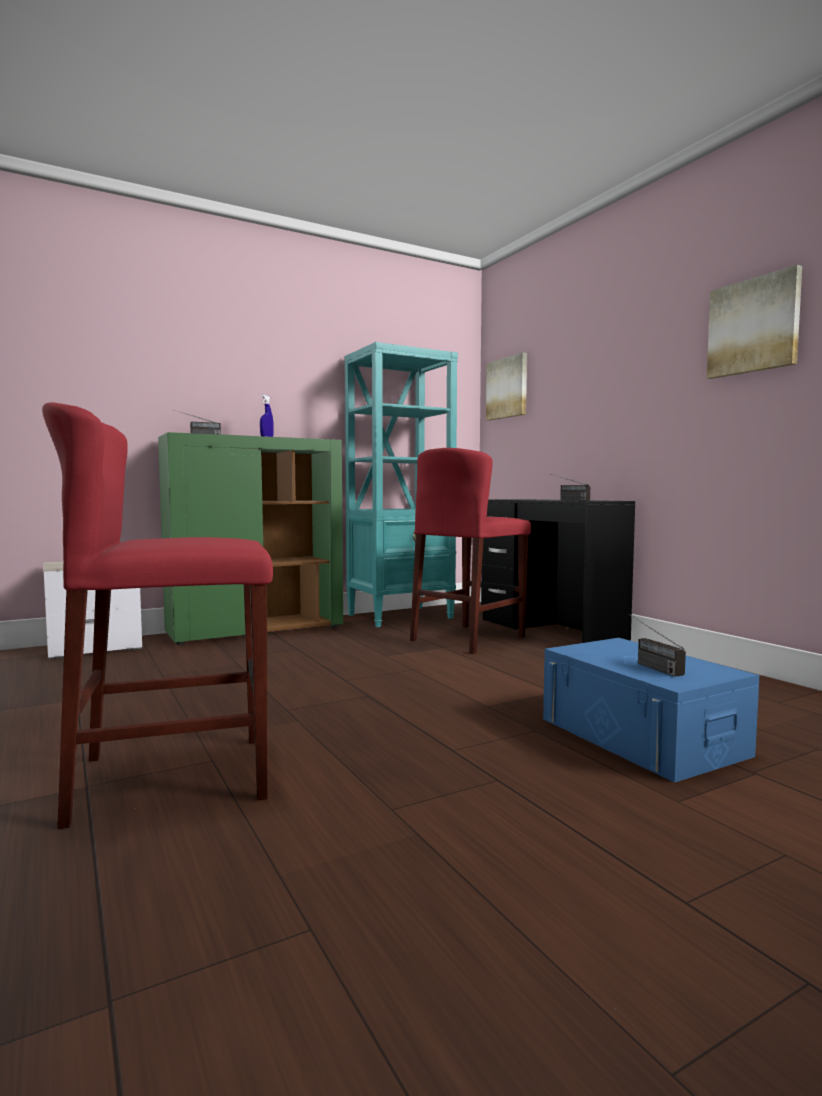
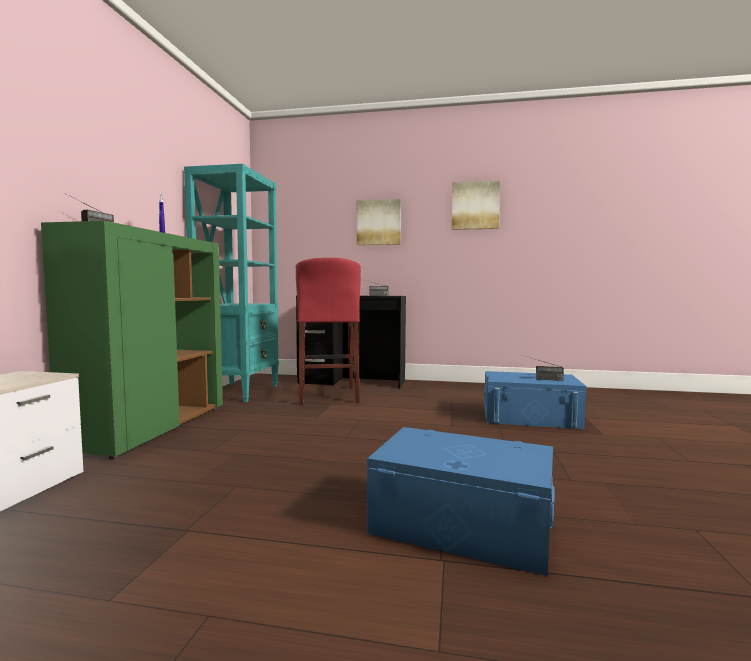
camera: 50 degrees left, 0 degrees up
red stool [42,402,273,829] -> blue storage box [367,427,555,576]
picture [486,352,527,420] -> picture moved to [357,199,401,245]

